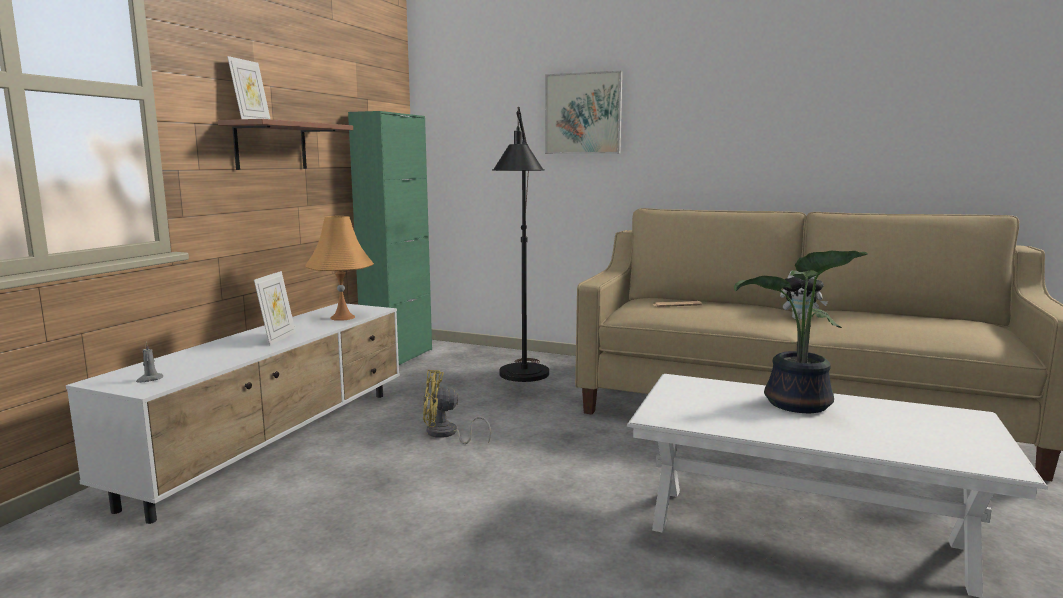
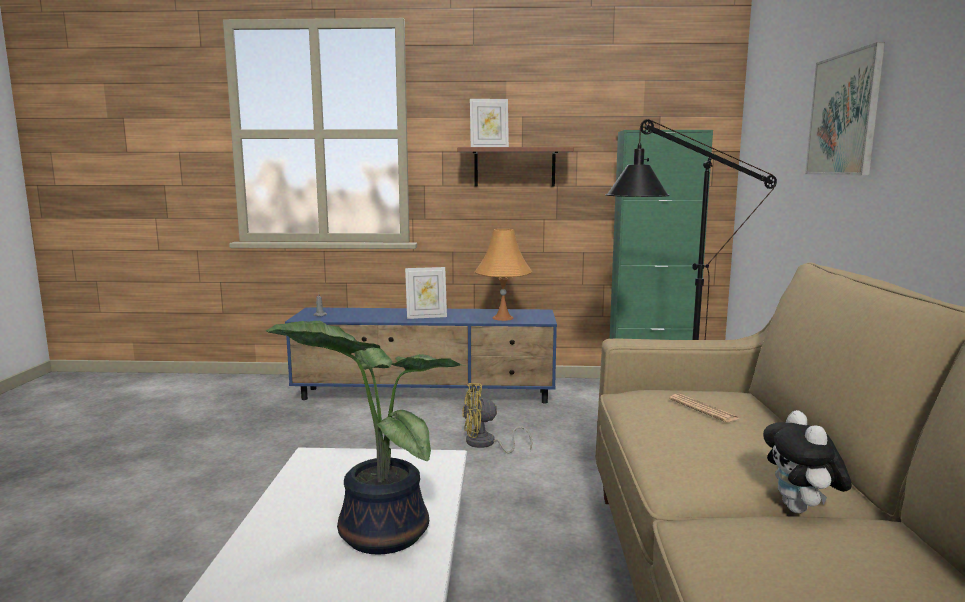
camera: 70 degrees right, 0 degrees up
white tv stand [66,303,400,524] -> blue tv stand [285,307,557,404]
yellow fan [423,370,491,444] -> yellow fan turned 75 degrees counterclockwise [462,383,533,453]

